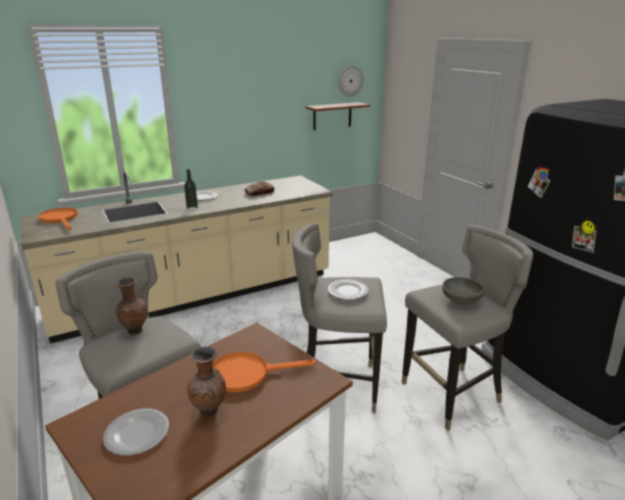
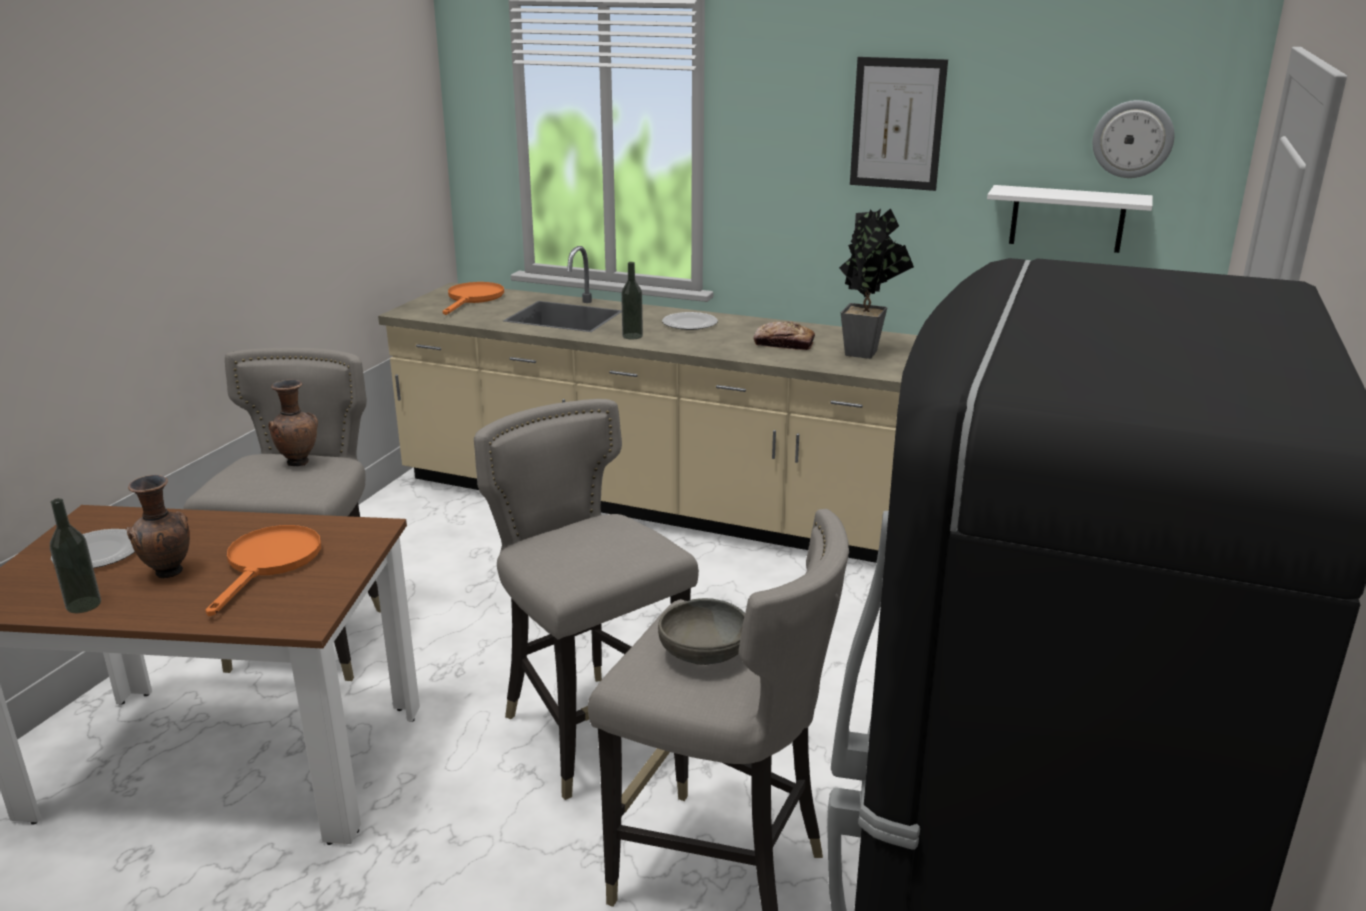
camera: 50 degrees right, 0 degrees up
orange frying pan [212,352,316,392] -> orange frying pan turned 60 degrees clockwise [205,525,321,616]
brown shelf [306,102,370,130] -> white shelf [987,185,1153,253]
plate [328,280,369,300] -> none
none -> bottle [50,498,101,613]
none -> potted plant [839,208,914,359]
none -> picture [850,57,948,191]

